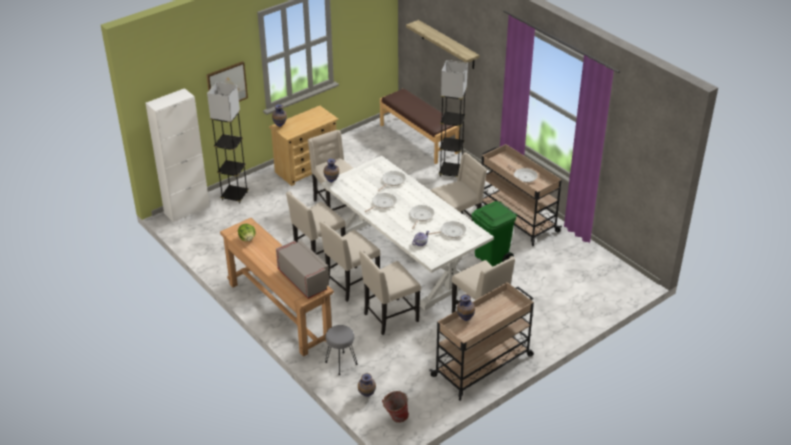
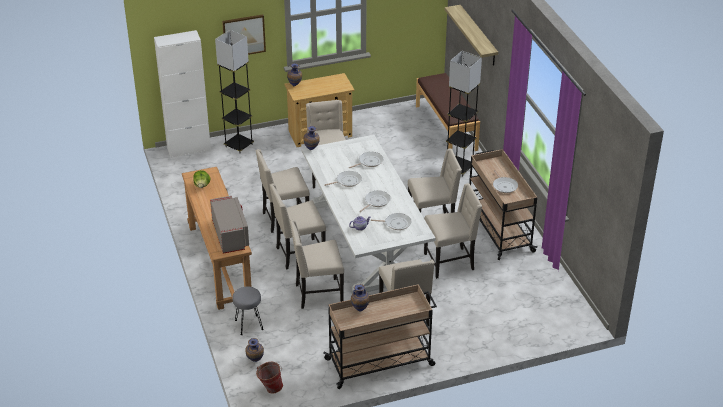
camera: 20 degrees right, 0 degrees up
green trash can [471,201,518,267] -> beige chair [424,183,482,279]

